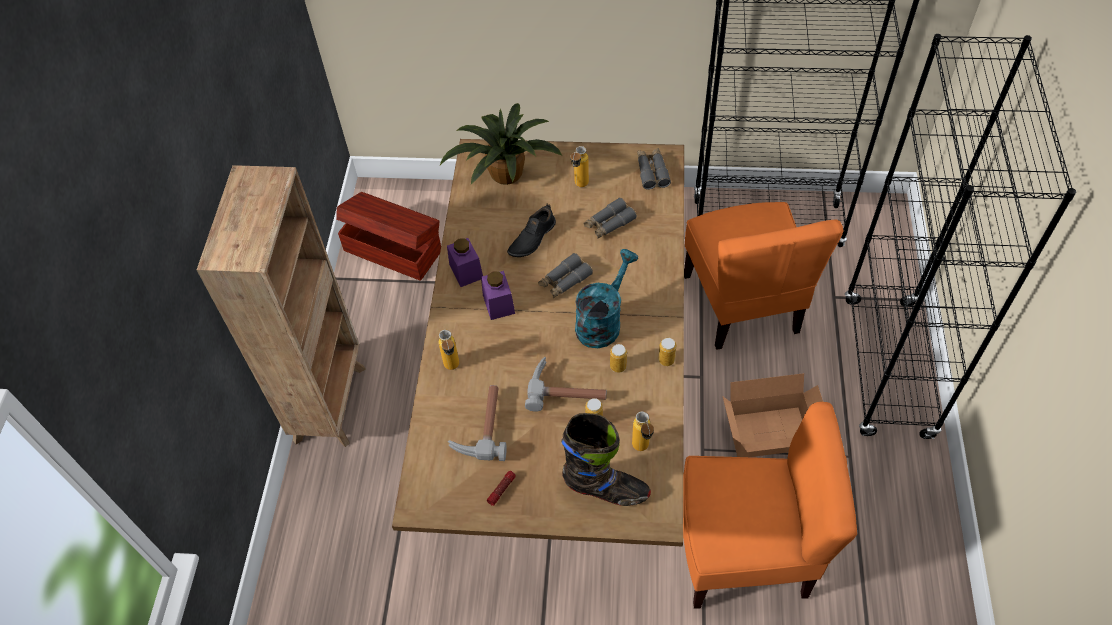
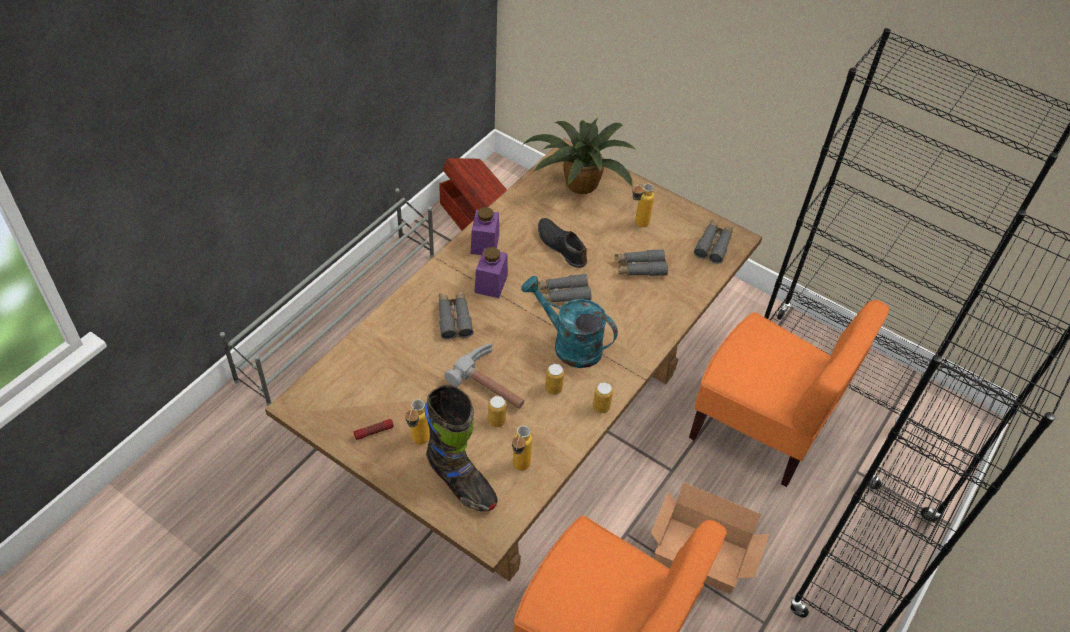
camera: 25 degrees right, 5 degrees down
brown bookcase [197,165,366,447] -> grey shoe rack [220,188,434,406]
bottle [438,330,459,370] -> bottle moved to [405,399,429,445]
hammer [448,385,507,461] -> none
black shoe [507,204,556,257] -> black shoe turned 75 degrees clockwise [538,218,587,268]
turquoise watering can [575,249,639,348] -> turquoise watering can turned 120 degrees counterclockwise [521,276,618,368]
orange chair [684,202,844,350] -> orange chair turned 75 degrees counterclockwise [689,300,890,487]
none -> grey binoculars [439,291,474,340]

